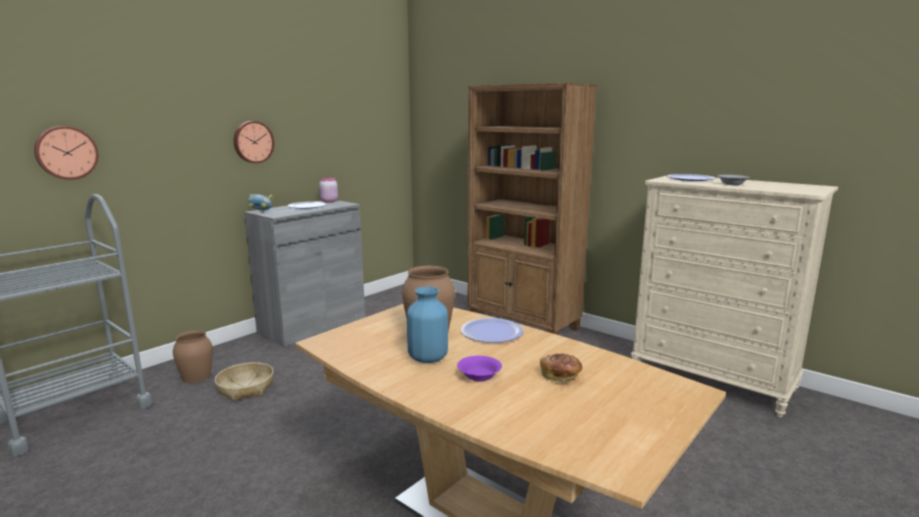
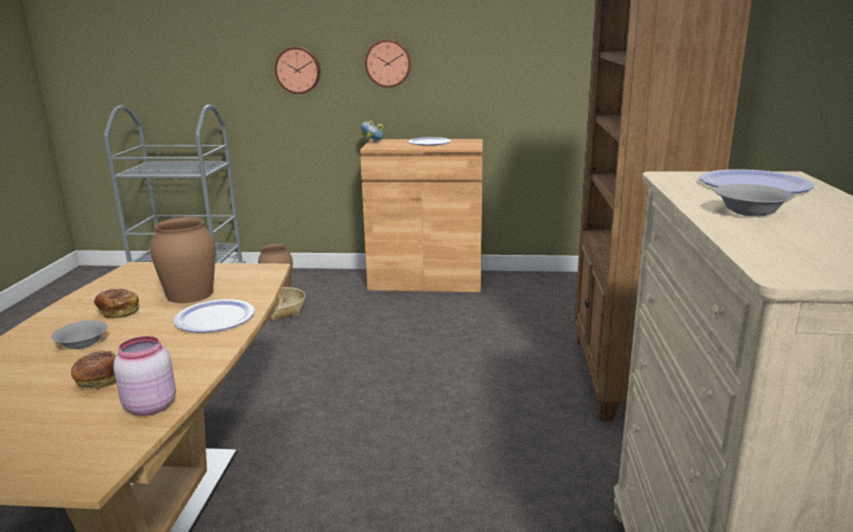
camera: 55 degrees right, 5 degrees up
wall clock [34,126,98,180] -> wall clock moved to [275,47,320,94]
grey cabinet [244,200,365,347] -> brown cabinet [360,139,483,292]
pink jar [319,177,338,203] -> pink jar moved to [113,336,176,416]
blue vase [407,287,448,363] -> bread [94,289,139,318]
purple bowl [457,356,502,381] -> grey bowl [51,320,107,349]

